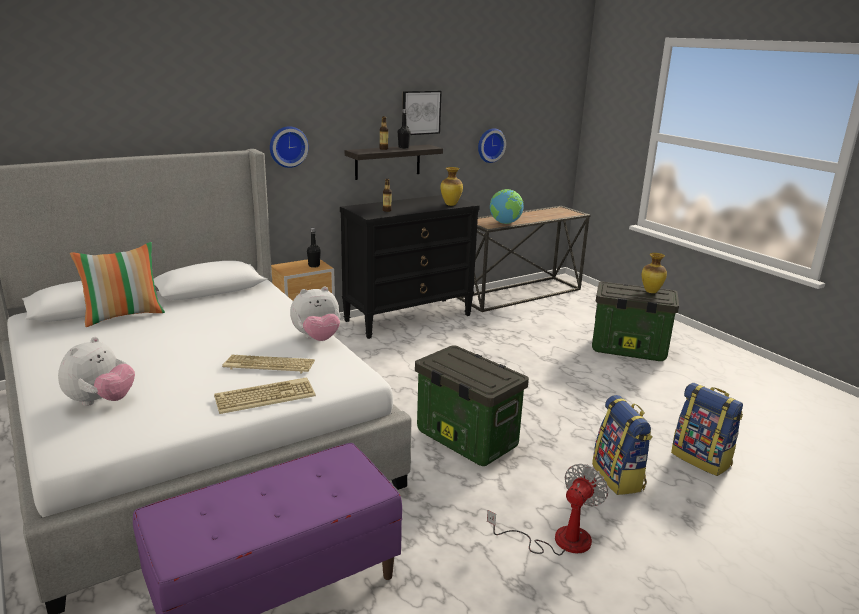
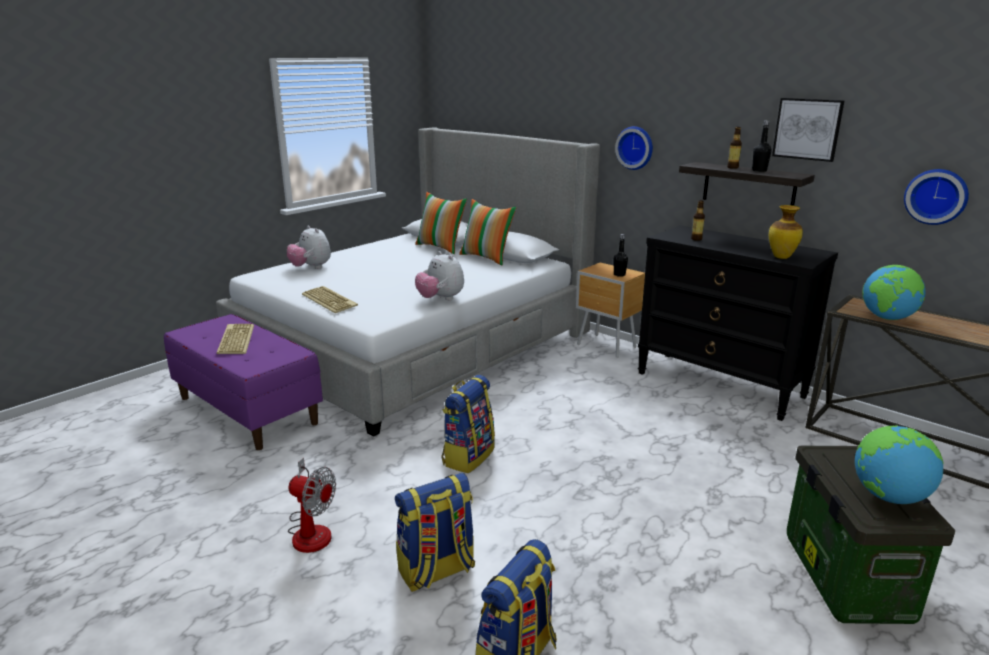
camera: 75 degrees right, 0 degrees up
plush toy [58,337,135,406] -> plush toy turned 45 degrees clockwise [287,226,331,269]
keyboard [222,355,315,374] -> keyboard moved to [217,324,254,354]
storage box [415,345,529,466] -> backpack [441,375,495,473]
vase [642,253,667,293] -> globe [855,425,944,504]
none -> pillow [459,199,517,265]

